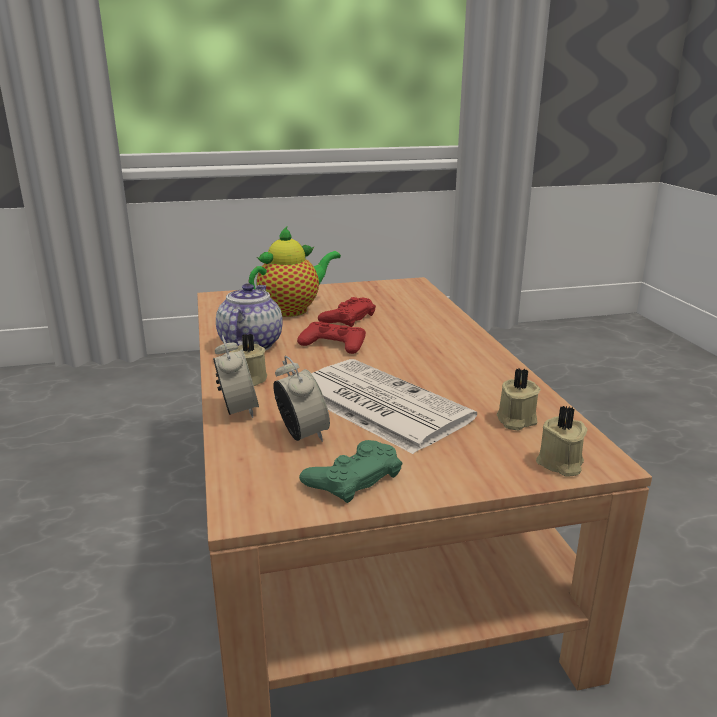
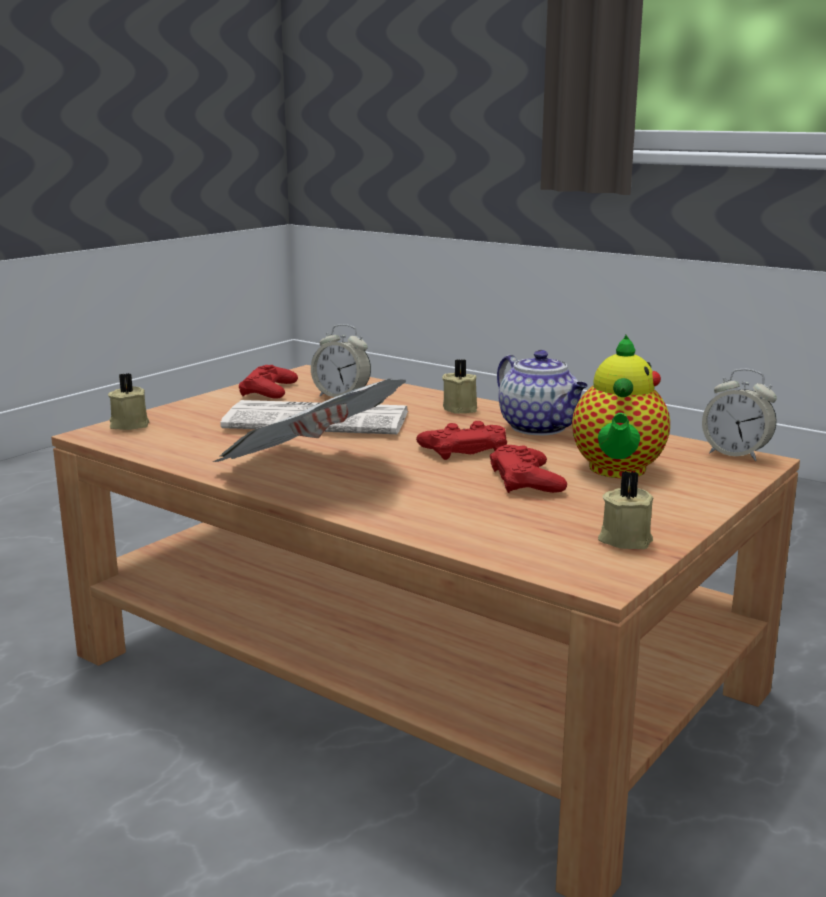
camera: 140 degrees right, 5 degrees down
alarm clock [213,335,259,418] -> alarm clock moved to [702,369,777,461]
green game controller [299,440,402,503] -> red game controller [239,365,298,398]
beige candle [497,369,541,431] -> beige candle moved to [598,471,653,549]
none -> newspaper [213,378,406,462]

